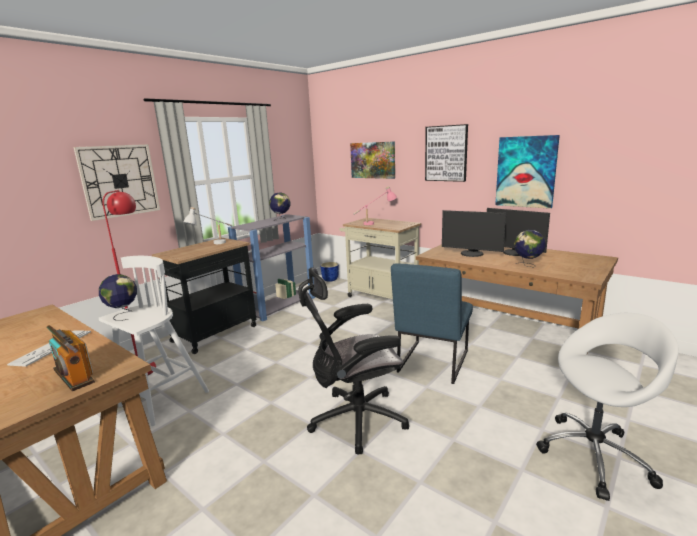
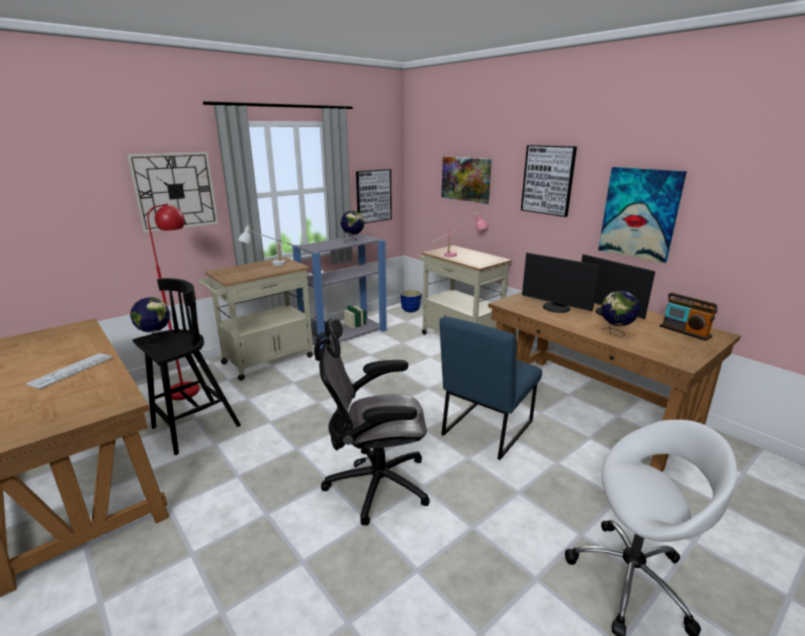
camera: 10 degrees right, 5 degrees up
radio [46,325,95,391] -> radio moved to [659,293,718,341]
white stool [99,256,209,426] -> black stool [132,278,241,455]
black cart [152,238,256,354] -> beige cart [198,257,313,381]
none -> picture [356,169,392,223]

